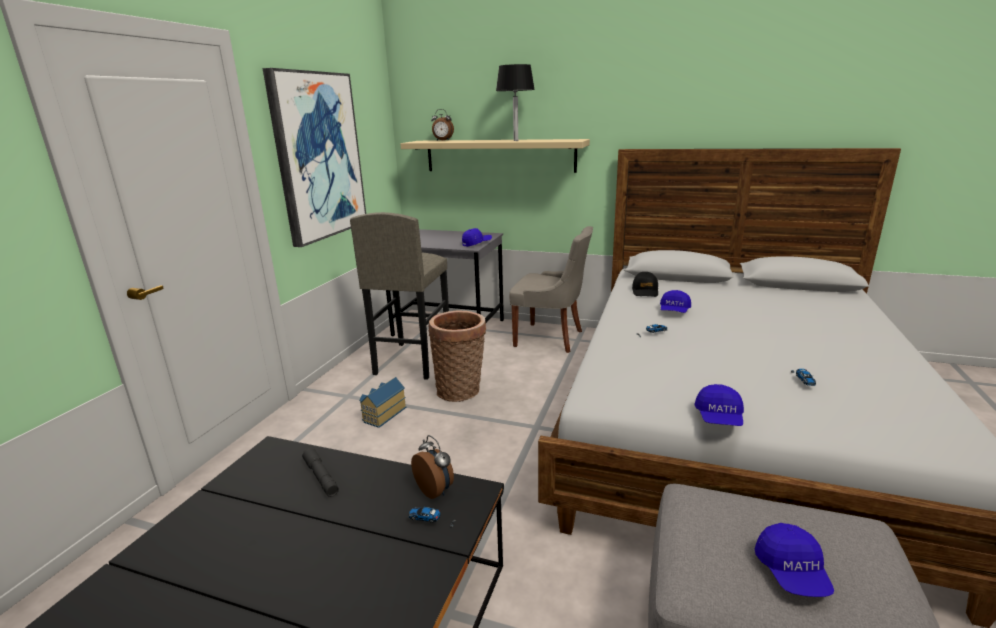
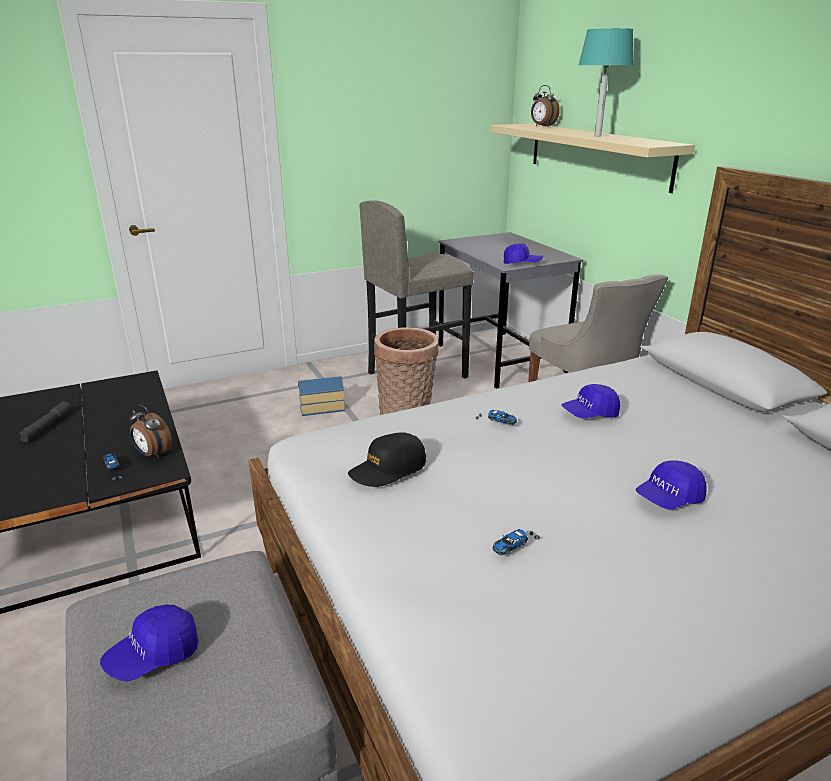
camera: 45 degrees right, 5 degrees up
picture [263,68,366,247] -> none
grey flashlight [302,448,339,497] -> grey flashlight moved to [18,401,72,442]
alarm clock [411,435,454,499] -> alarm clock turned 120 degrees clockwise [129,404,172,459]
black table lamp [496,64,535,141] -> turquoise table lamp [578,28,634,137]
black cap [632,272,658,297] -> black cap moved to [348,432,426,487]
blue cap [694,384,744,426] -> blue cap moved to [636,460,707,510]

